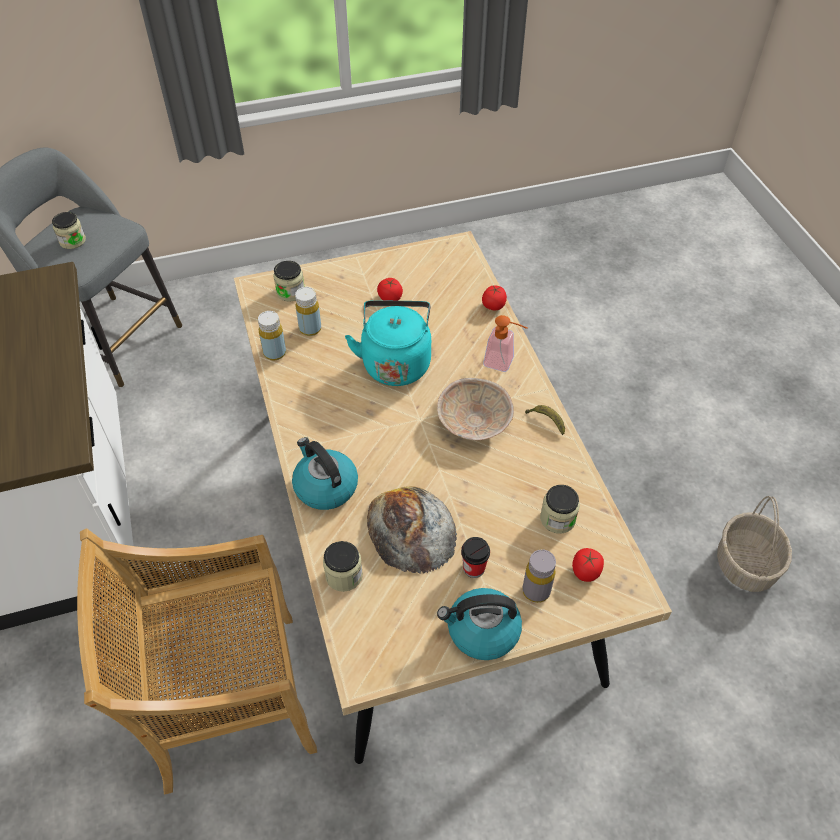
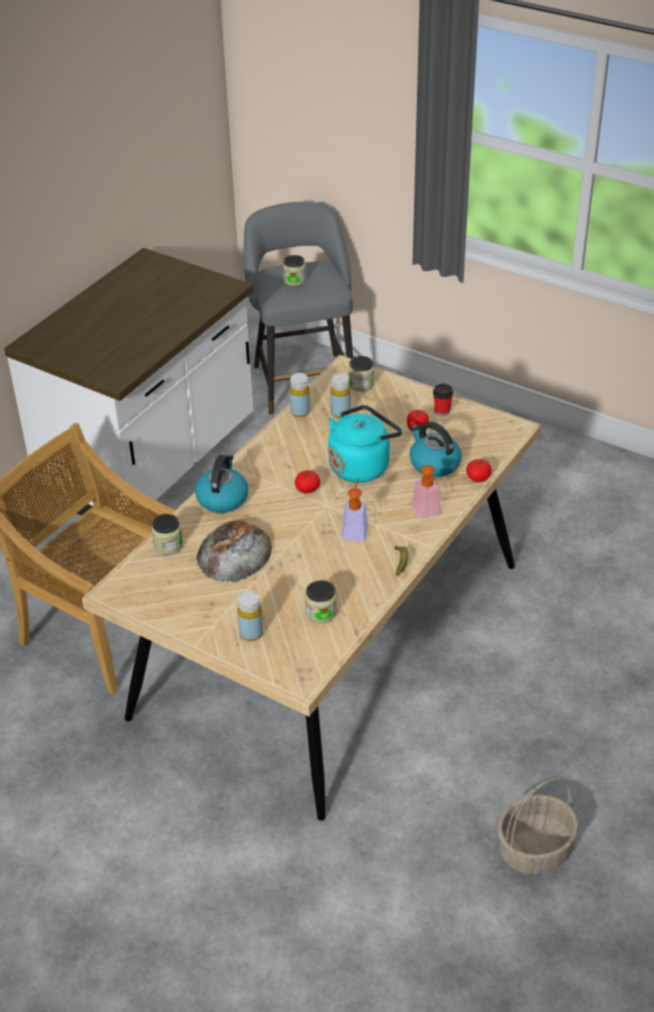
camera: 50 degrees right, 10 degrees down
beige bowl [437,378,514,440] -> soap dispenser [341,478,368,542]
kettle [437,588,522,660] -> kettle moved to [410,422,462,477]
cup [461,537,490,578] -> cup moved to [433,384,453,416]
grey bottle [522,549,556,603] -> yellow bottle [238,591,263,641]
tomato [572,548,604,582] -> tomato moved to [295,470,320,493]

